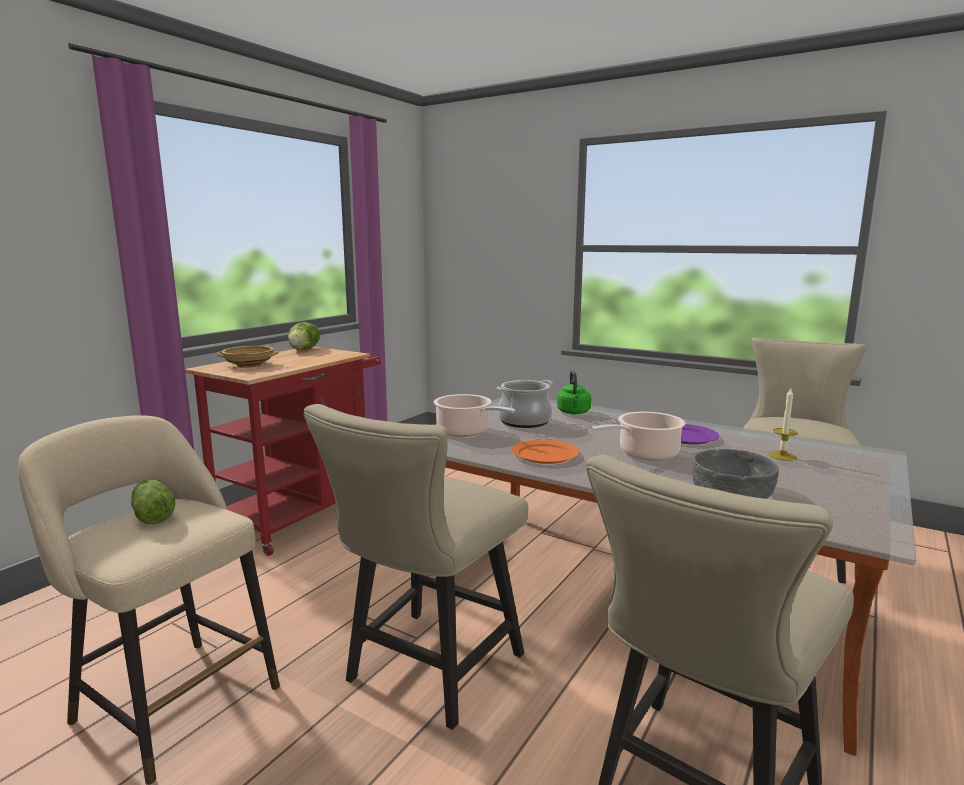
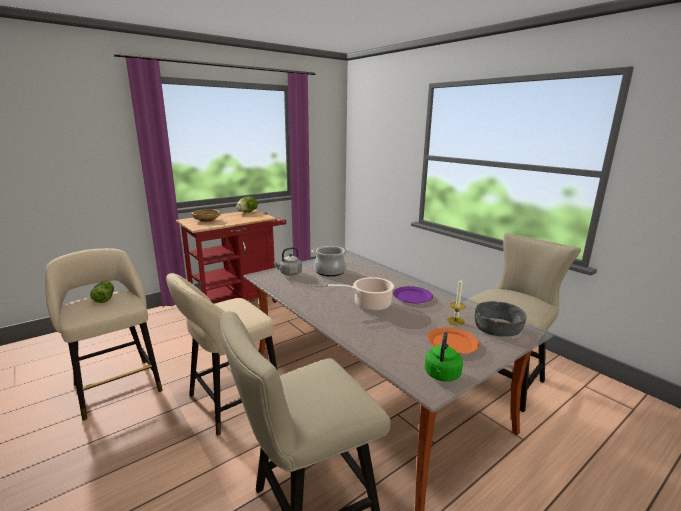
camera: 20 degrees right, 5 degrees up
beige chair [304,404,528,730] -> beige stool [166,273,277,436]
cooking pot [434,394,516,437] -> grey kettle [273,247,302,276]
orange plate [512,440,579,464] -> orange plate moved to [427,327,479,354]
green kettle [557,370,591,414] -> green kettle moved to [425,332,463,382]
grey bowl [692,449,779,499] -> grey bowl moved to [475,301,527,337]

